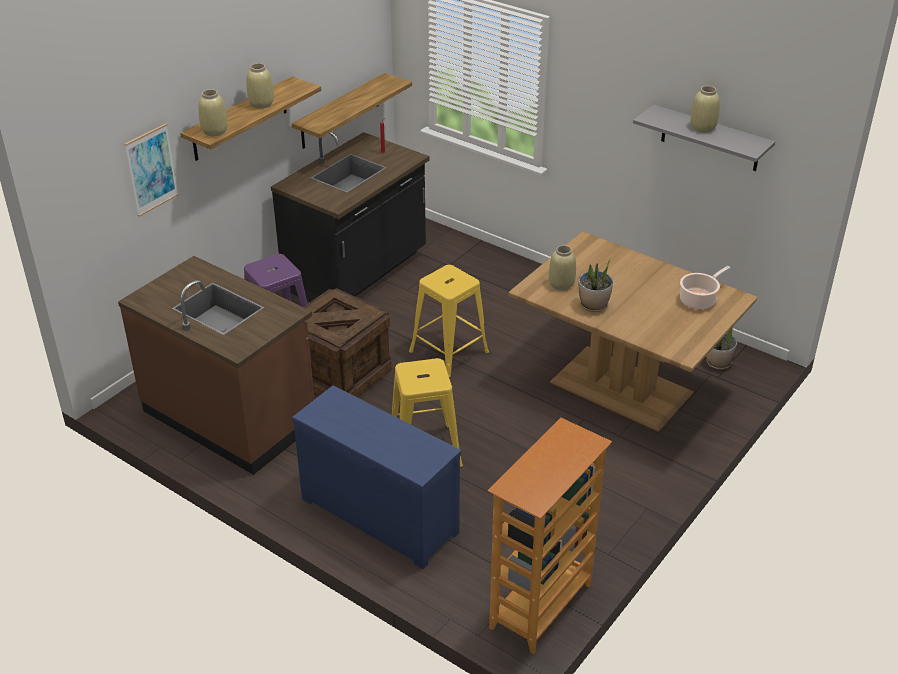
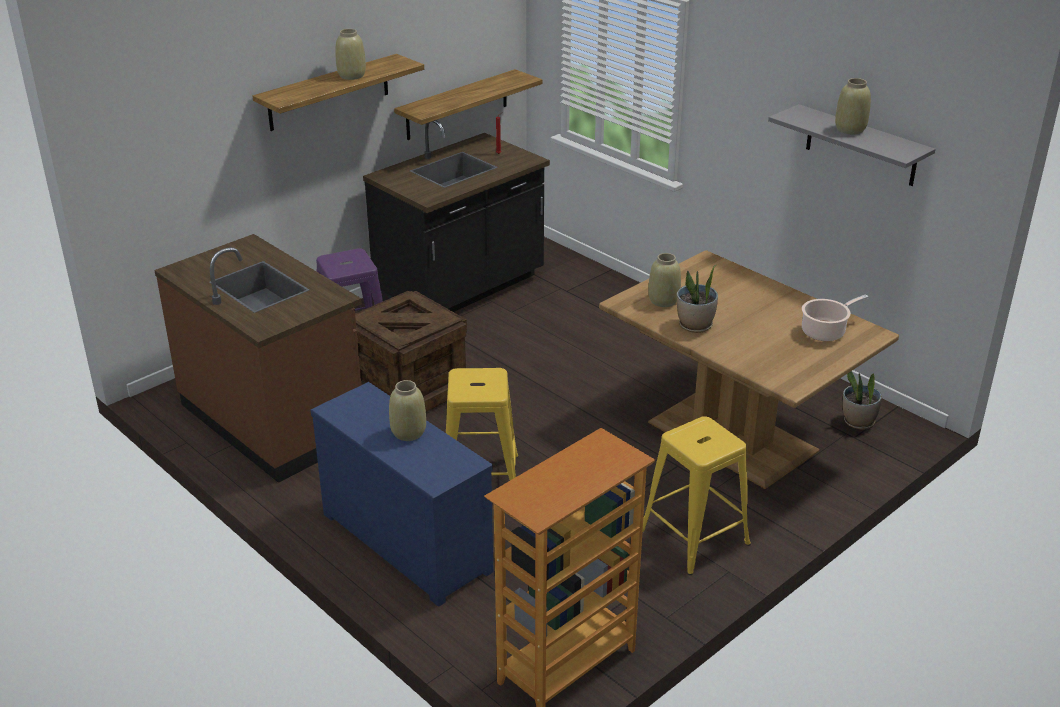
camera: 10 degrees right, 5 degrees down
picture [124,123,179,217] -> none
beige vase [199,89,228,136] -> beige vase moved to [389,380,426,441]
yellow stool [409,265,489,378] -> yellow stool moved to [642,416,751,575]

